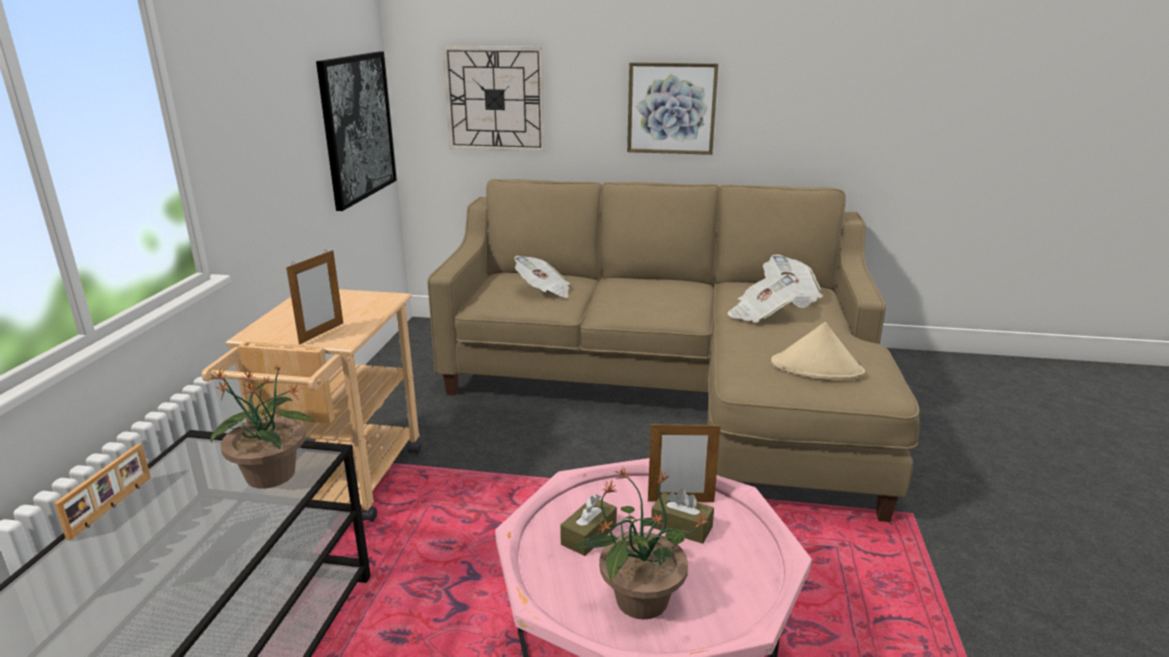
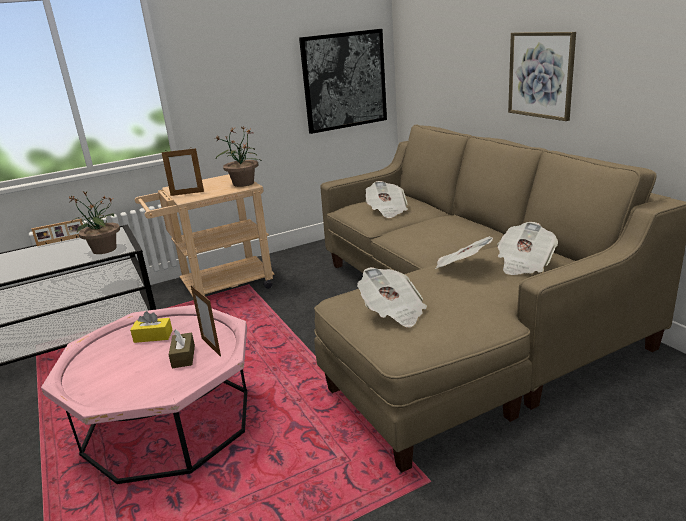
camera: 55 degrees right, 0 degrees up
wall clock [442,46,545,152] -> none
brown tissue box [560,494,617,556] -> yellow tissue box [130,311,173,343]
potted plant [575,467,707,619] -> potted plant moved to [215,126,262,187]
beige hat [771,322,865,380] -> newspaper [357,267,427,327]

